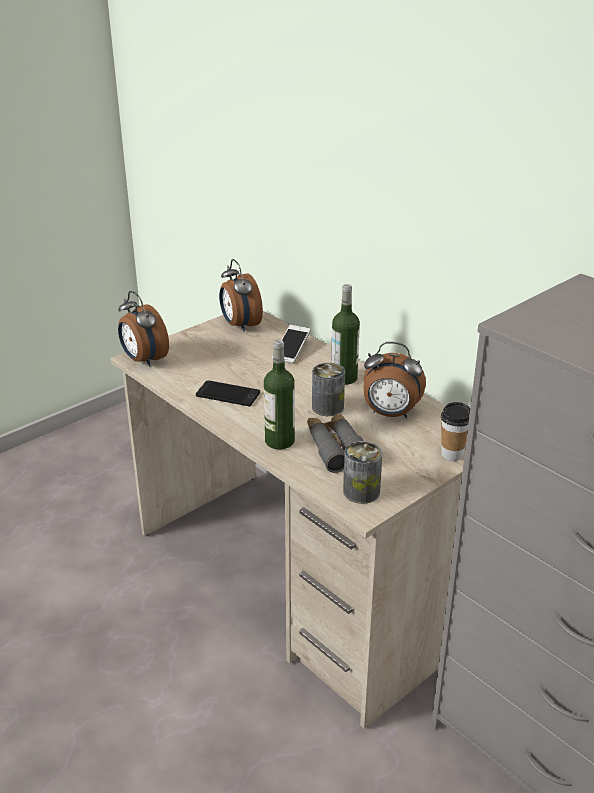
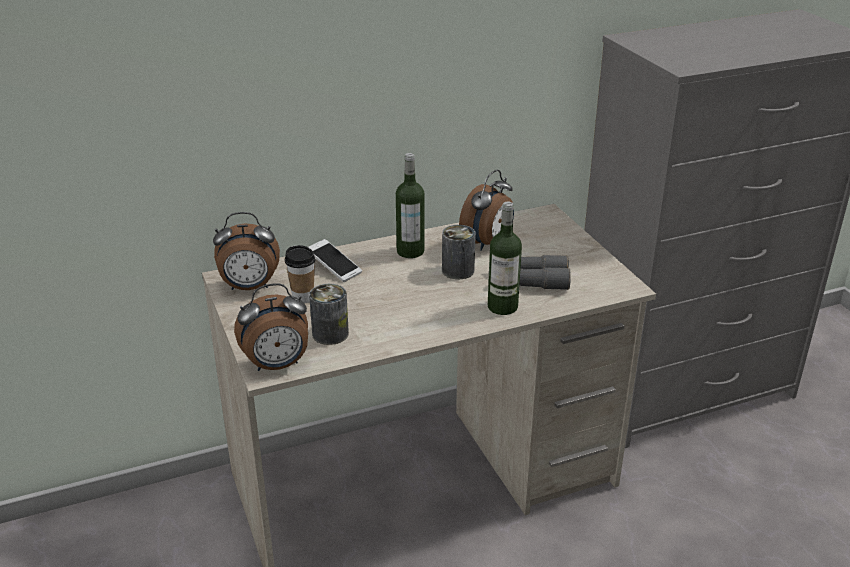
camera: 70 degrees left, 0 degrees up
phone [196,380,260,407] -> none
can [343,441,383,504] -> can moved to [309,284,349,345]
cup [441,402,470,461] -> cup moved to [285,245,315,304]

